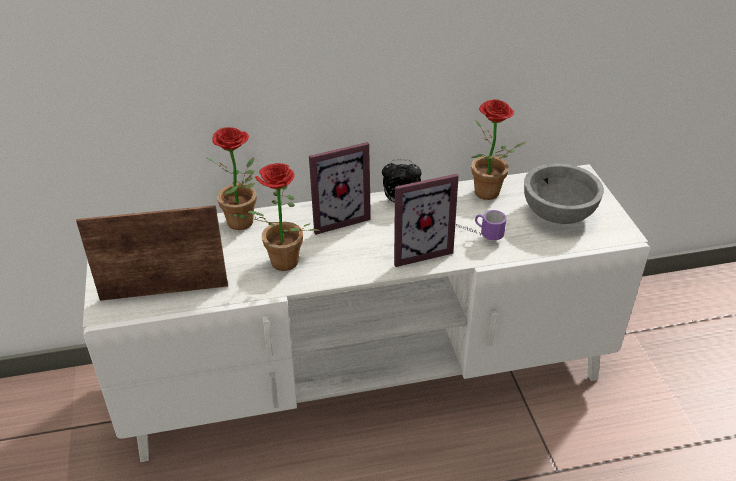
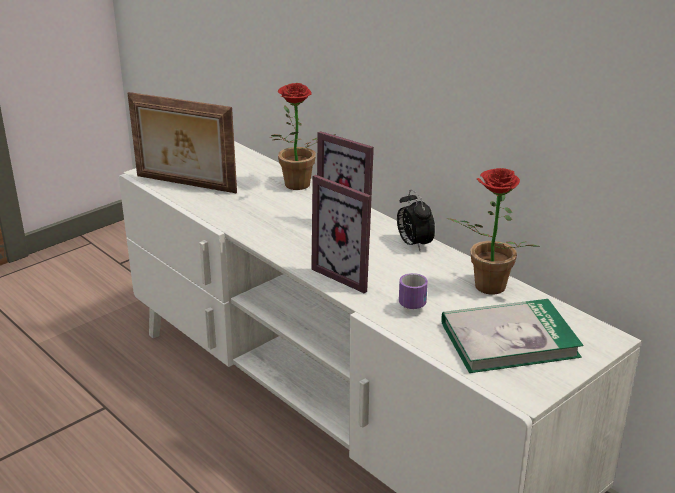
camera: 60 degrees right, 10 degrees down
picture frame [76,205,228,301] -> picture frame turned 150 degrees clockwise [128,92,237,193]
potted plant [233,163,320,271] -> none
grey bowl [524,163,604,224] -> book [441,299,584,373]

